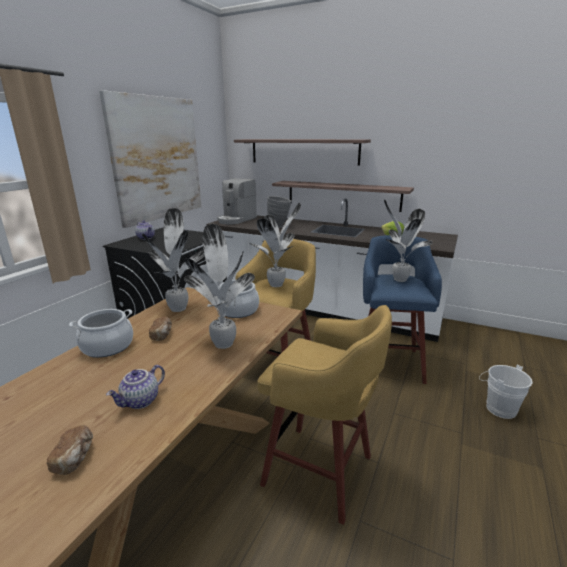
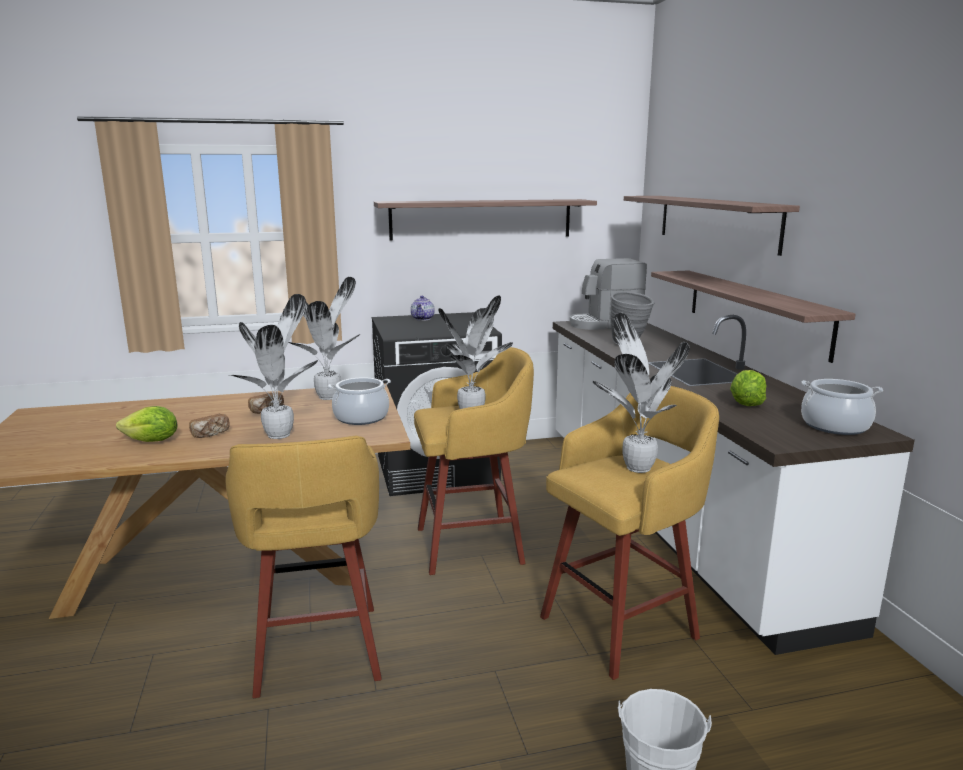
camera: 50 degrees right, 5 degrees down
bread [47,425,93,475] -> bread moved to [189,414,230,438]
cooking pot [69,309,133,358] -> cooking pot moved to [801,379,883,435]
picture [99,90,201,228] -> shelf [374,199,597,241]
teapot [106,365,165,409] -> lettuce [116,406,178,442]
blue stool [363,235,442,384] -> yellow stool [540,386,719,680]

